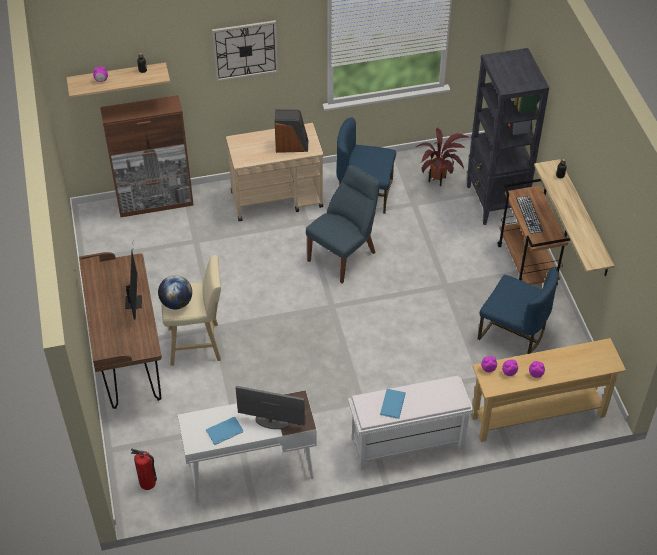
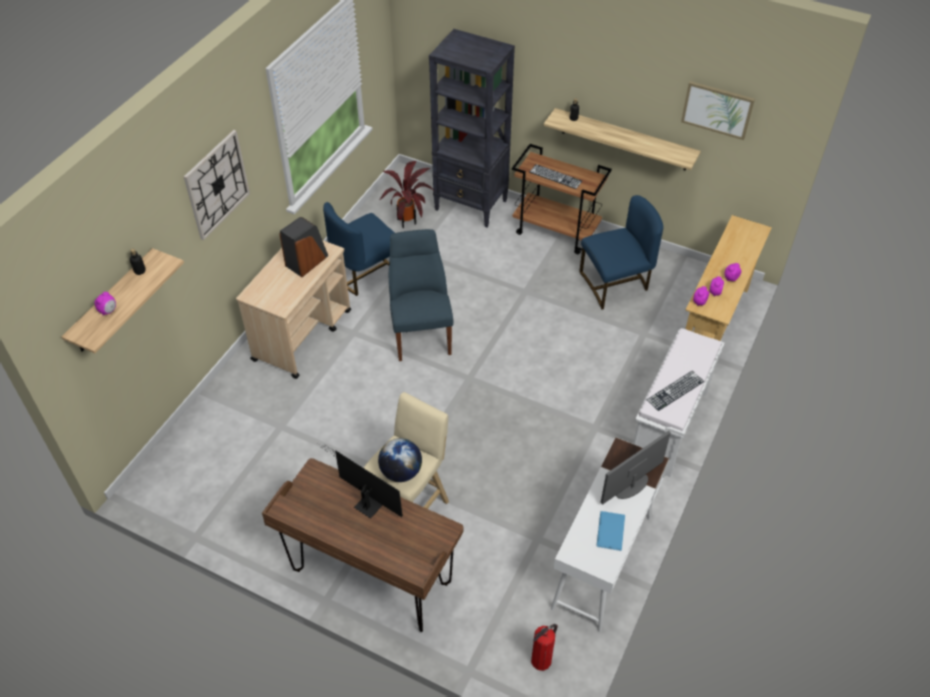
camera: 50 degrees left, 0 degrees up
brown cabinet [100,95,194,218] -> none
blue book [380,389,406,419] -> keyboard [647,371,704,411]
none -> picture [681,81,755,140]

